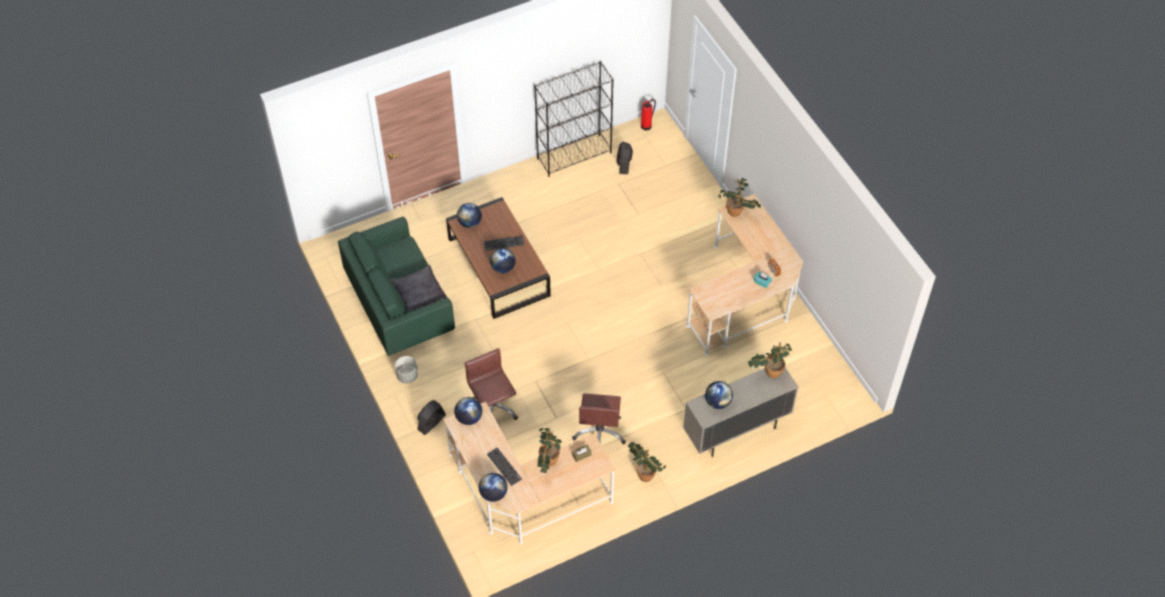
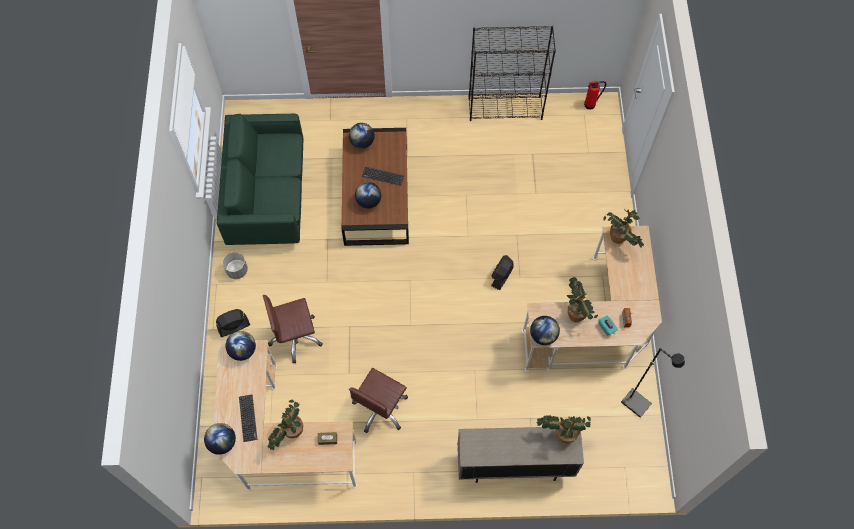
camera: 25 degrees right, 10 degrees up
black pillow [390,265,447,313] -> none
brown office chair [465,348,518,420] -> brown office chair turned 105 degrees counterclockwise [263,295,323,363]
black fan [616,141,633,174] -> black fan moved to [491,255,513,290]
potted plant [627,442,666,482] -> potted plant moved to [567,277,598,322]
globe [705,381,733,409] -> globe moved to [530,316,560,345]
none -> black floor lamp [621,348,685,418]

